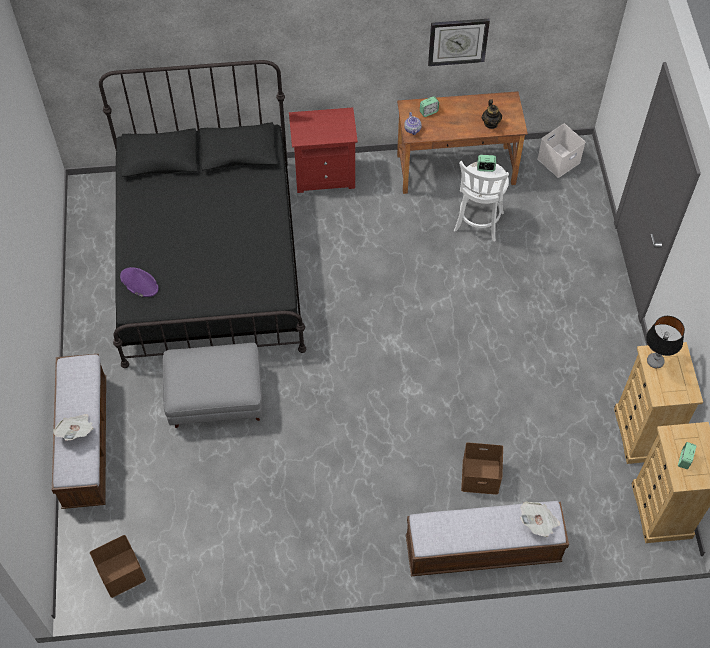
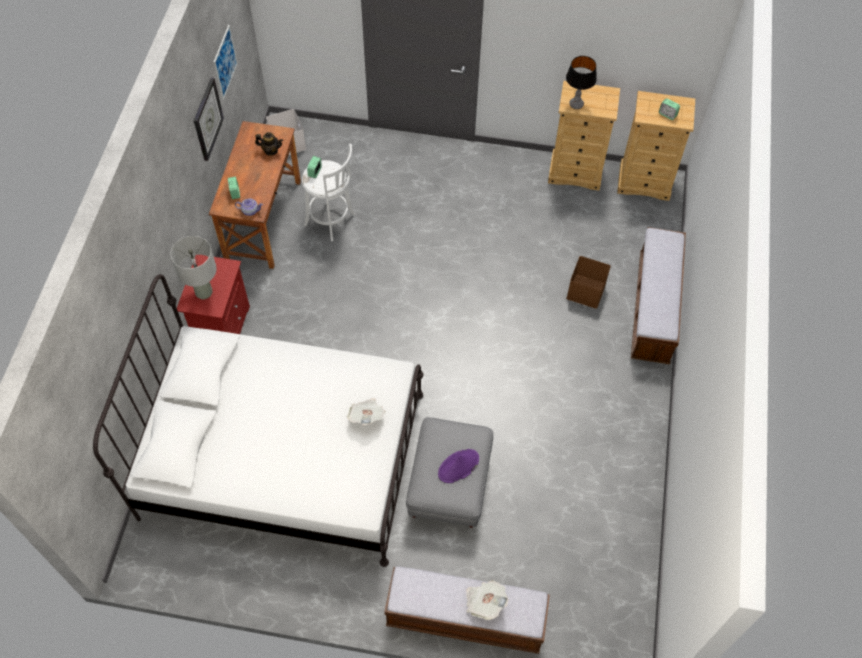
camera: 75 degrees left, 0 degrees up
brown storage box [90,535,146,598] -> none
black bed [99,60,306,368] -> white bed [93,274,424,567]
purple hat [120,267,159,297] -> purple hat moved to [438,449,479,483]
newspaper [520,502,560,537] -> newspaper moved to [347,398,386,425]
none -> grey table lamp [170,236,217,299]
none -> picture [214,25,238,100]

